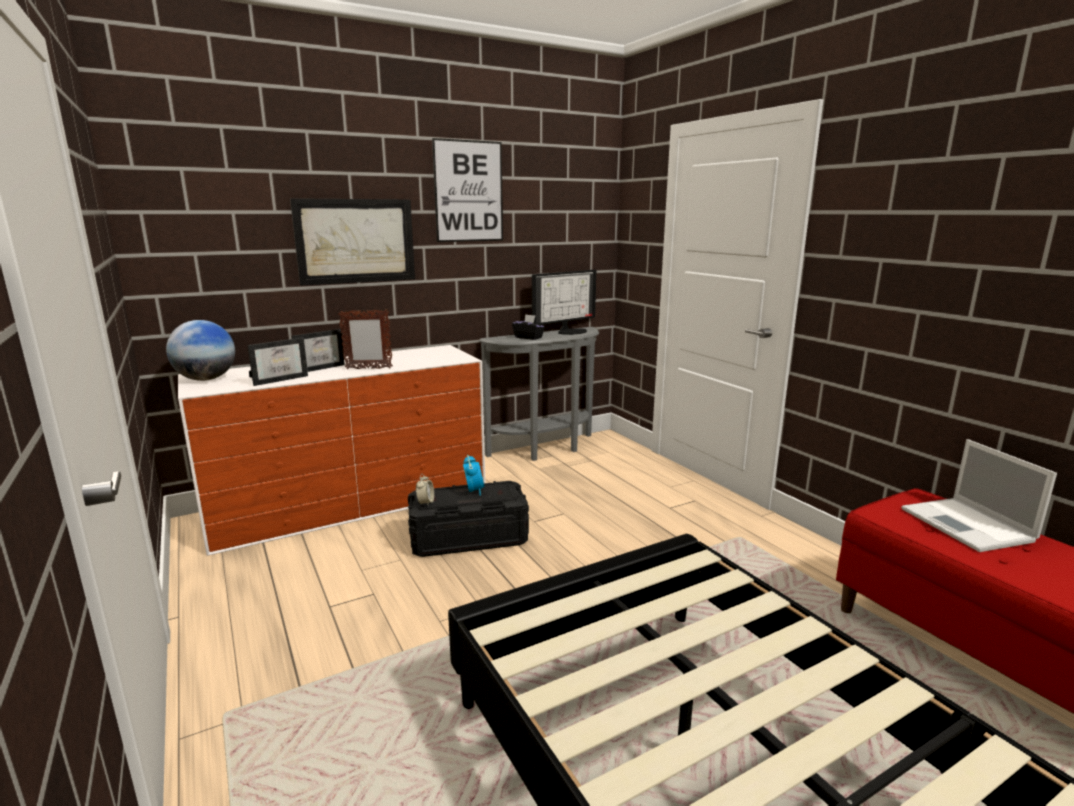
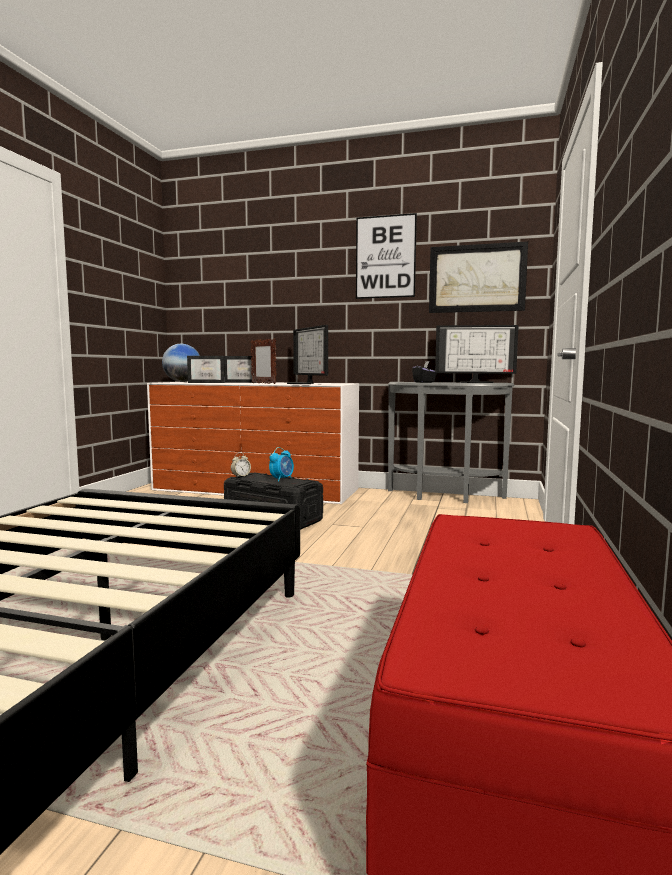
camera: 45 degrees right, 10 degrees down
picture [290,198,415,285] -> picture moved to [429,241,528,313]
laptop [901,439,1057,552] -> none
none -> monitor [287,325,328,384]

